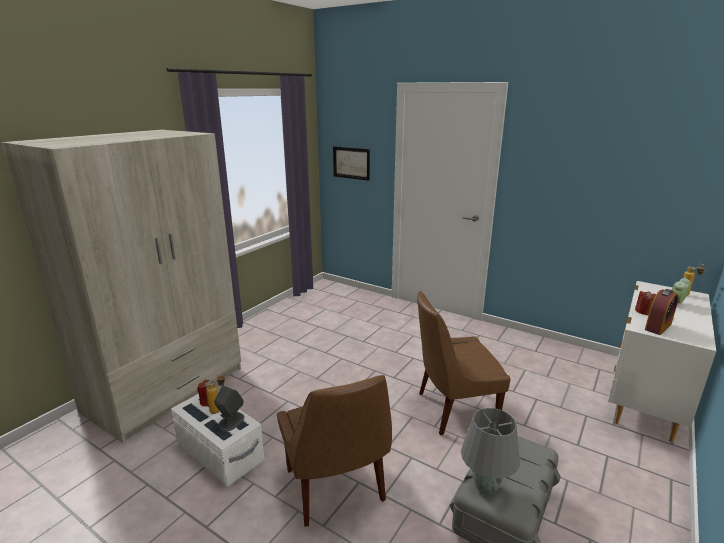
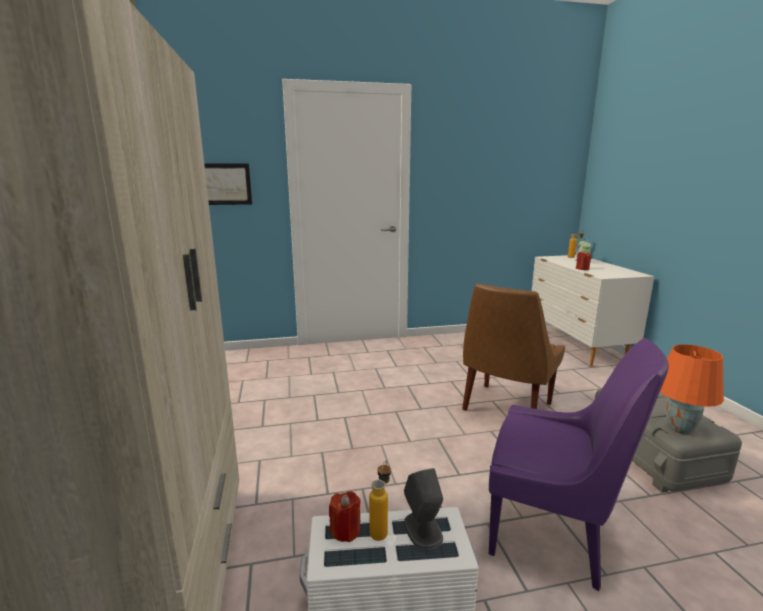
camera: 45 degrees left, 5 degrees down
brown chair [277,375,392,526] -> purple chair [489,338,669,591]
grey table lamp [461,408,520,495] -> orange table lamp [660,344,724,434]
alarm clock [645,289,678,335] -> none

